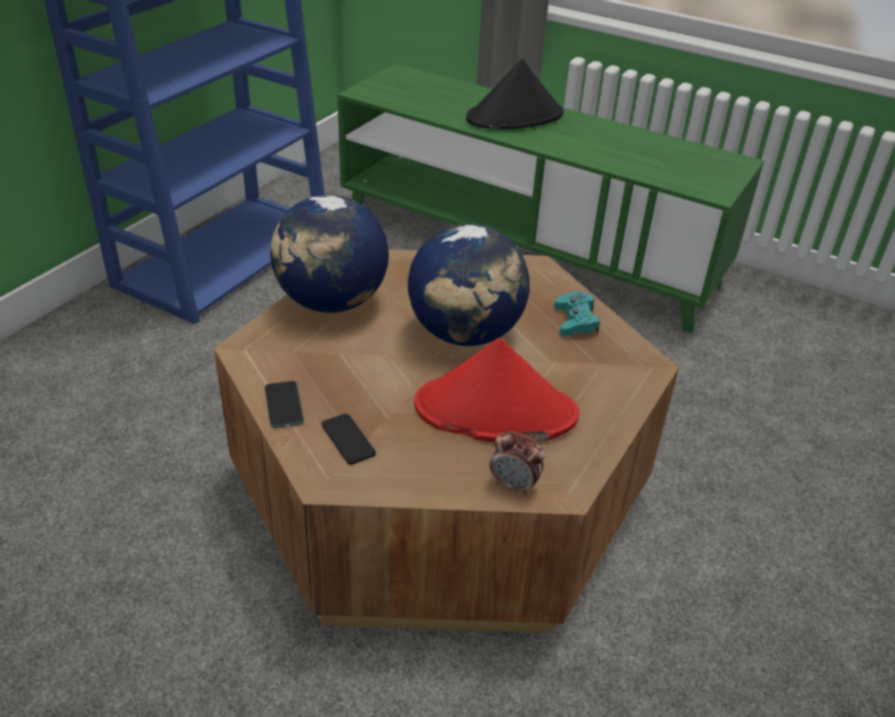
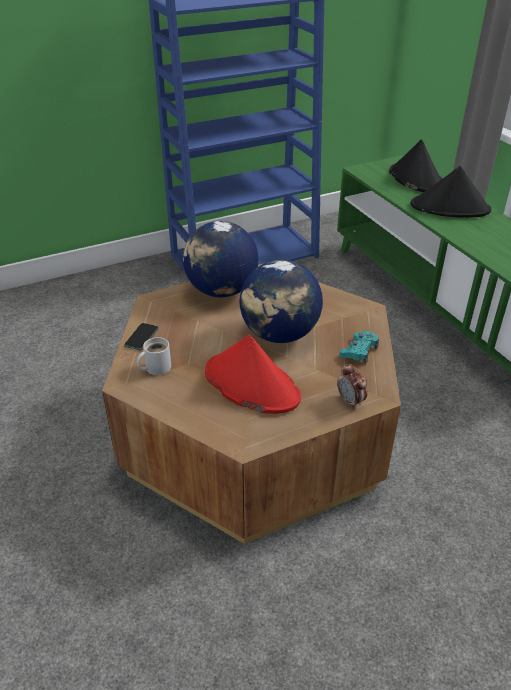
camera: 35 degrees right, 0 degrees up
phone [321,413,376,465] -> white mug [137,337,171,375]
alarm clock [490,431,545,495] -> alarm clock moved to [337,364,367,409]
none -> black hat [389,139,442,192]

